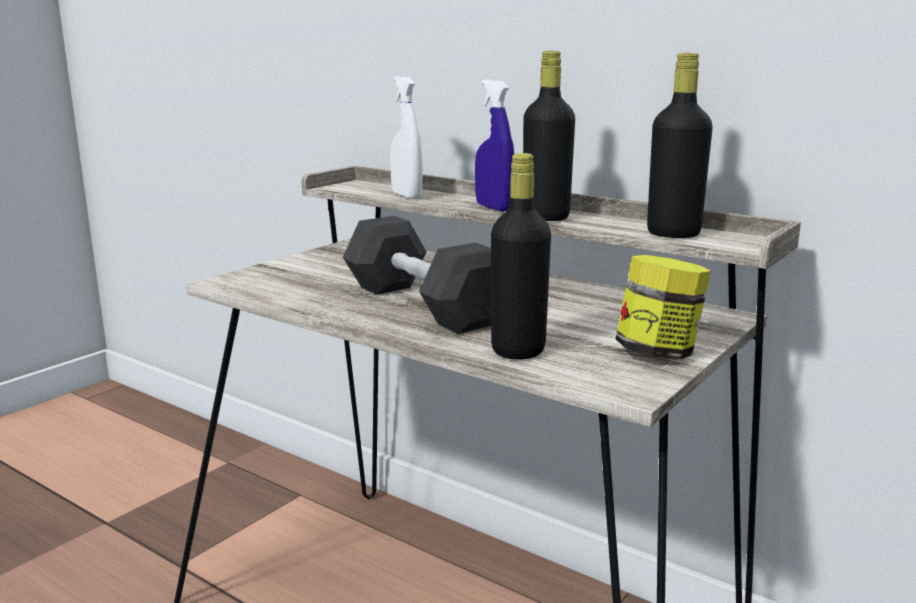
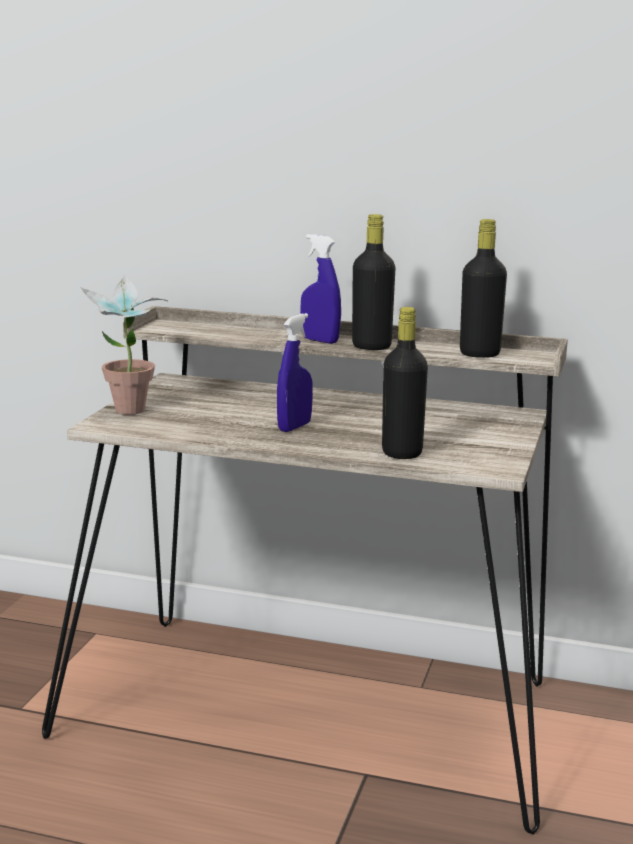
camera: 20 degrees left, 0 degrees up
black dumbbell [343,216,491,334] -> blue spray bottle [277,313,313,432]
white spray bottle [390,76,423,199] -> none
jar [616,255,711,360] -> none
none -> potted plant [81,275,169,415]

